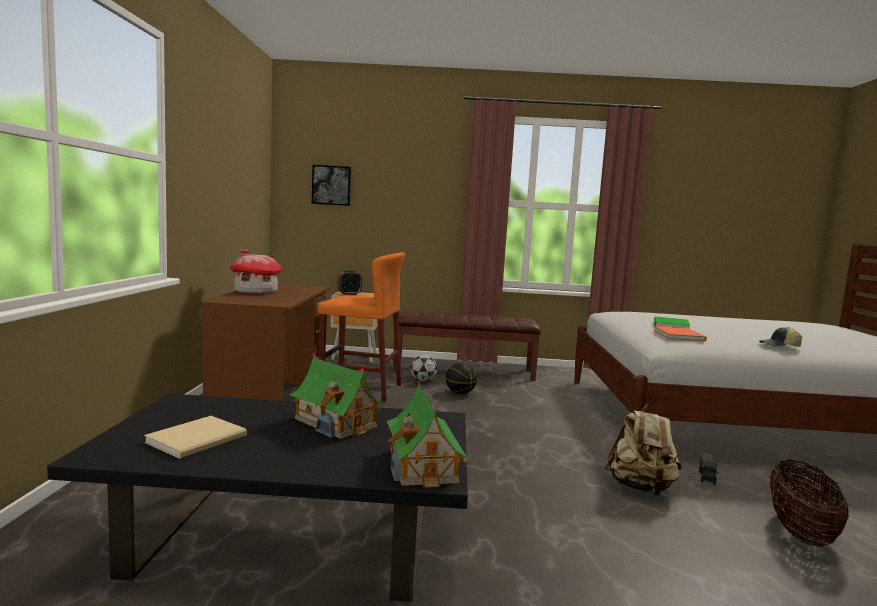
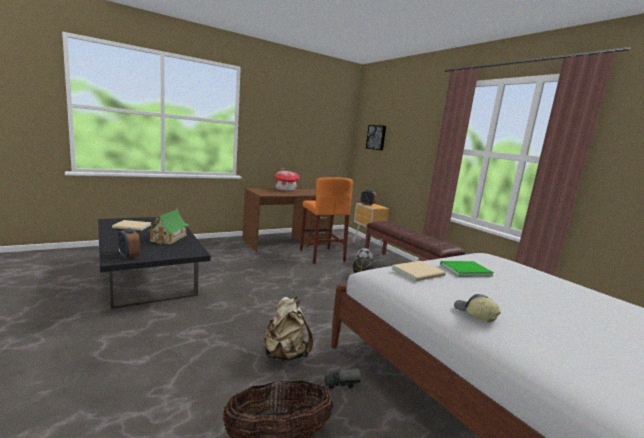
camera: 55 degrees right, 5 degrees up
toy house [387,381,471,488] -> alarm clock [118,228,140,259]
orange book [654,326,707,341] -> beige book [392,261,446,282]

